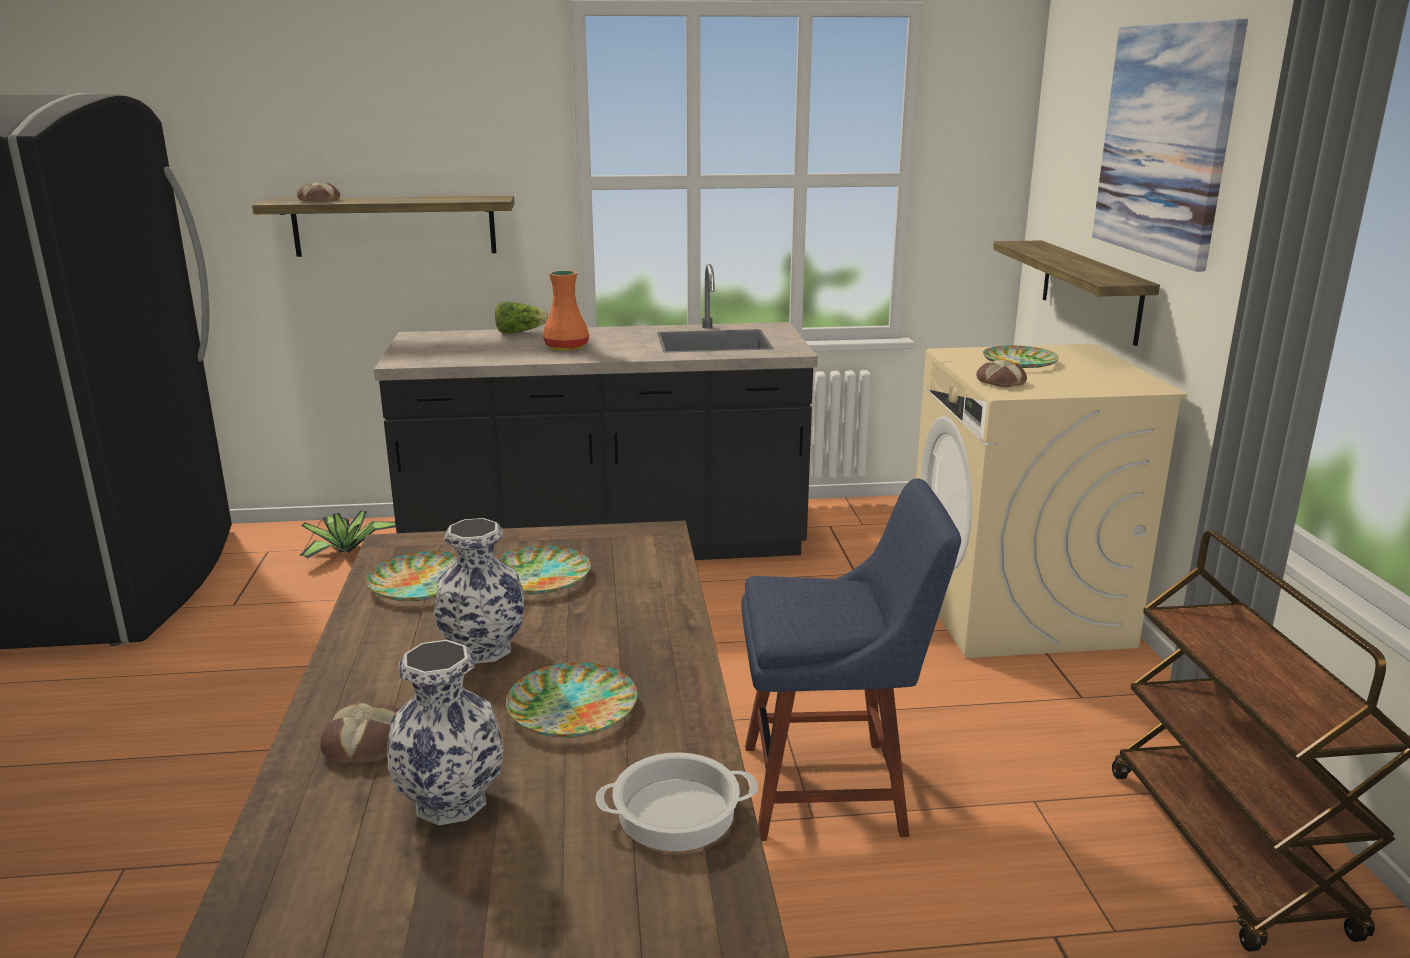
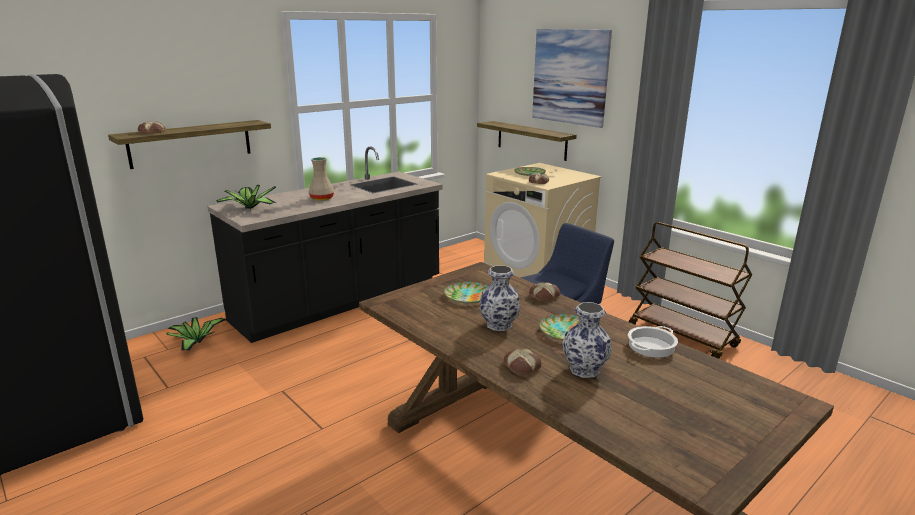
camera: 35 degrees left, 0 degrees up
plate [366,551,457,601] -> none
lettuce [495,302,549,334] -> none
orange vase [543,270,589,351] -> beige vase [309,157,334,201]
none -> potted plant [216,185,277,209]
none -> bread [529,282,560,301]

